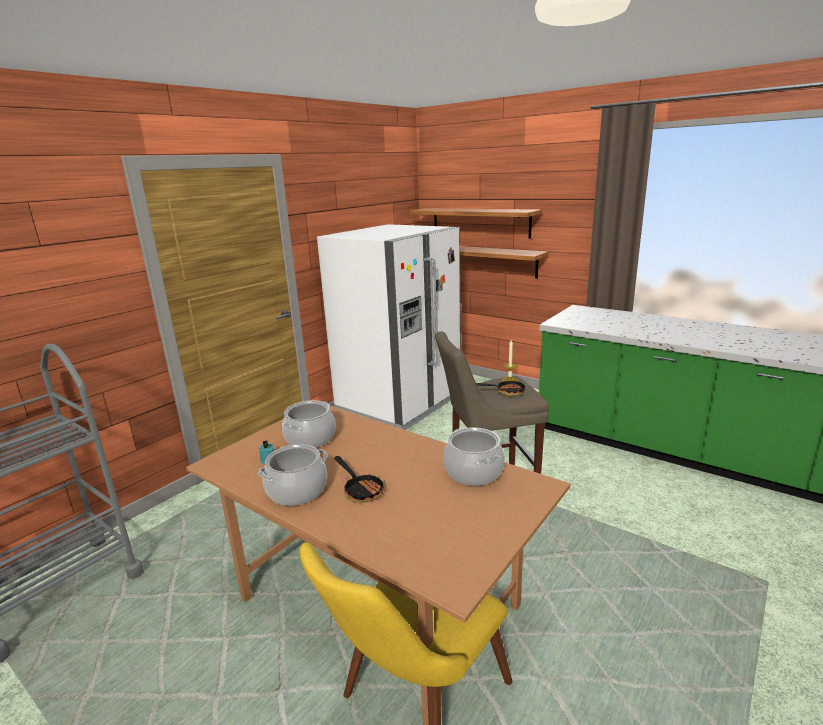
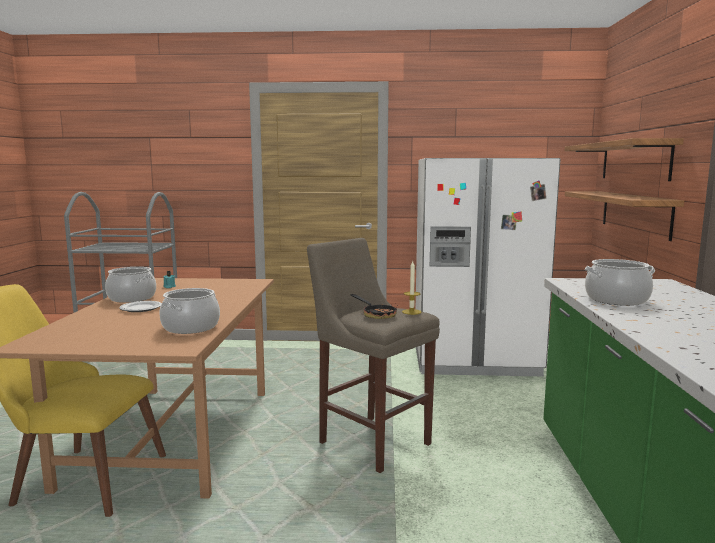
camera: 55 degrees right, 10 degrees down
cooking pot [282,400,336,448] -> cooking pot moved to [584,259,655,306]
frying pan [334,456,385,503] -> plate [119,301,162,312]

